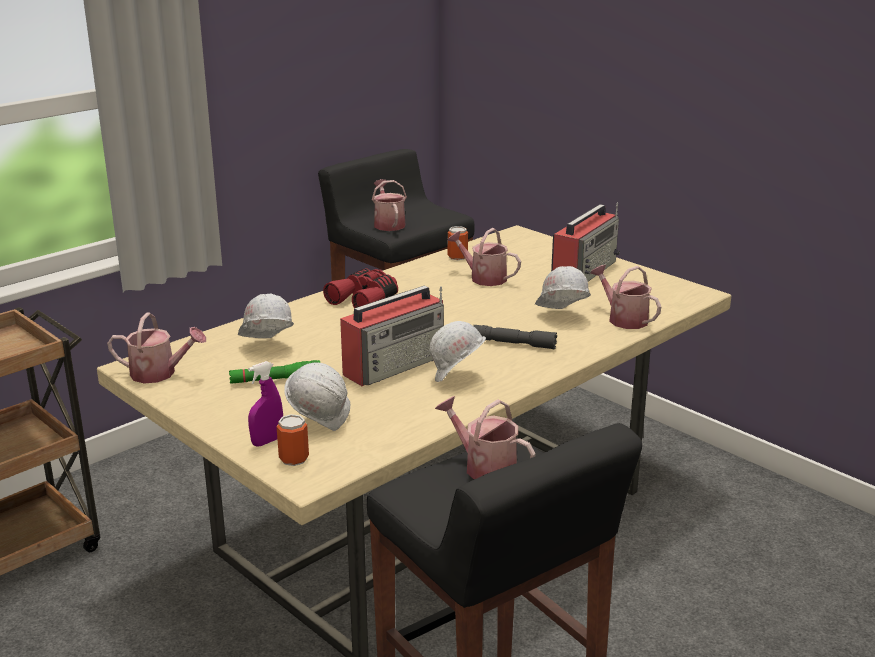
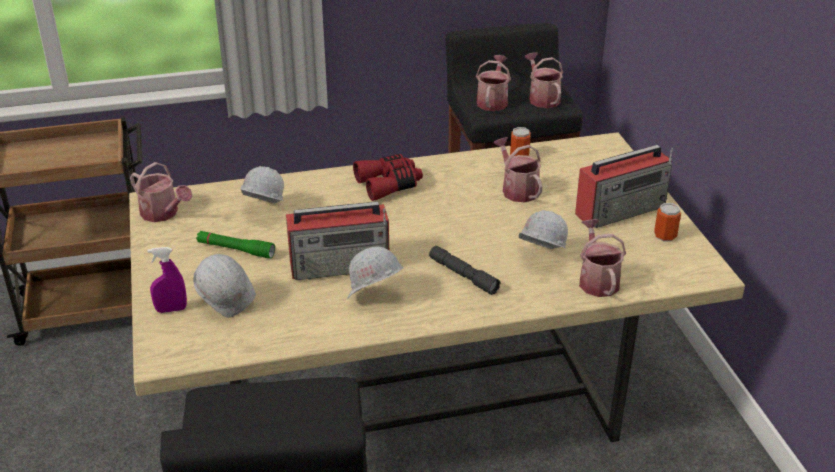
camera: 30 degrees right, 10 degrees up
can [277,414,309,466] -> can moved to [654,203,681,242]
watering can [435,396,536,480] -> watering can moved to [524,53,563,108]

